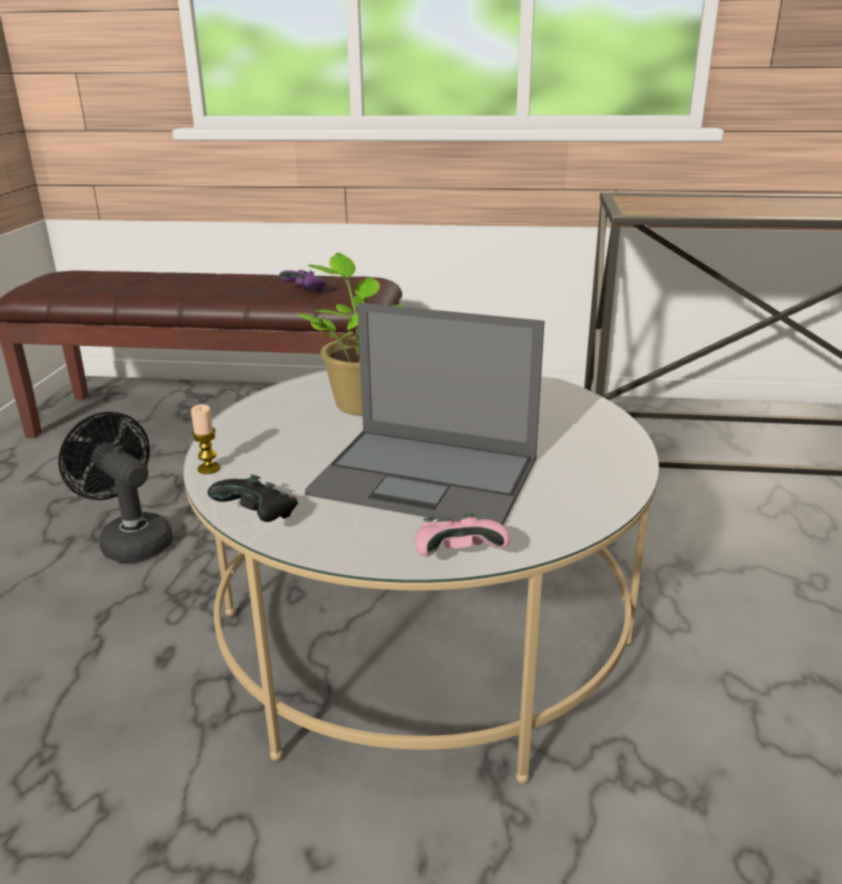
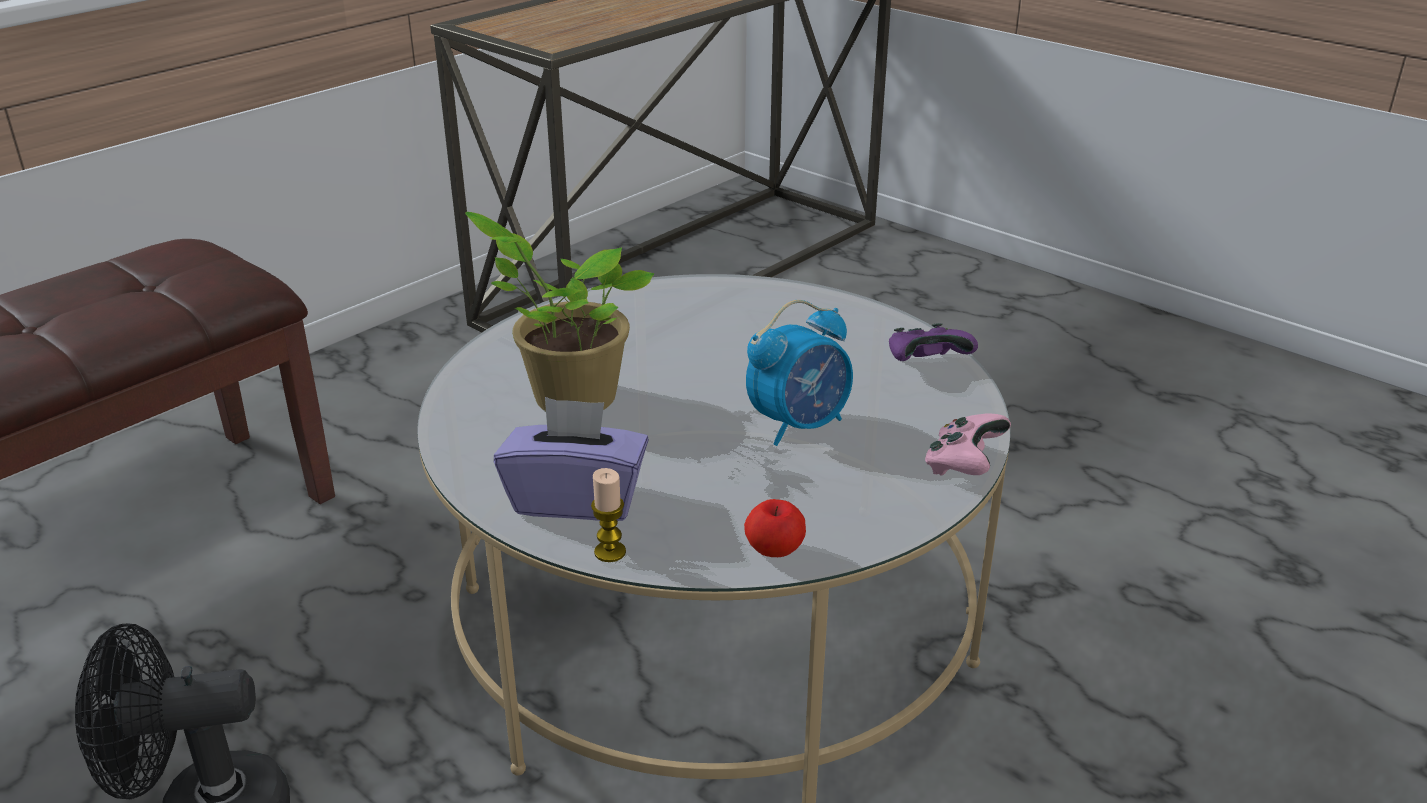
camera: 55 degrees left, 5 degrees up
black game controller [208,474,298,522] -> apple [744,499,806,557]
purple game controller [279,270,326,292] -> purple game controller moved to [889,323,978,361]
laptop [305,303,545,525] -> alarm clock [746,300,853,446]
none -> purple tissue box [494,397,649,521]

